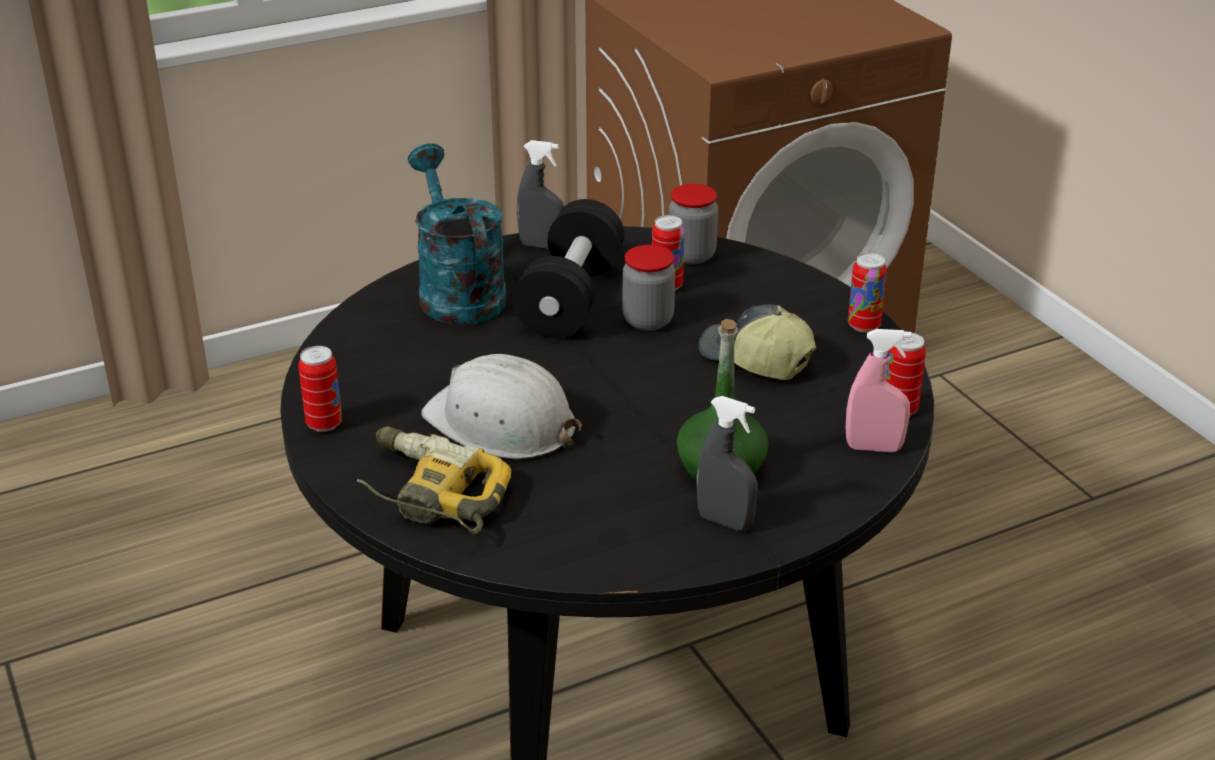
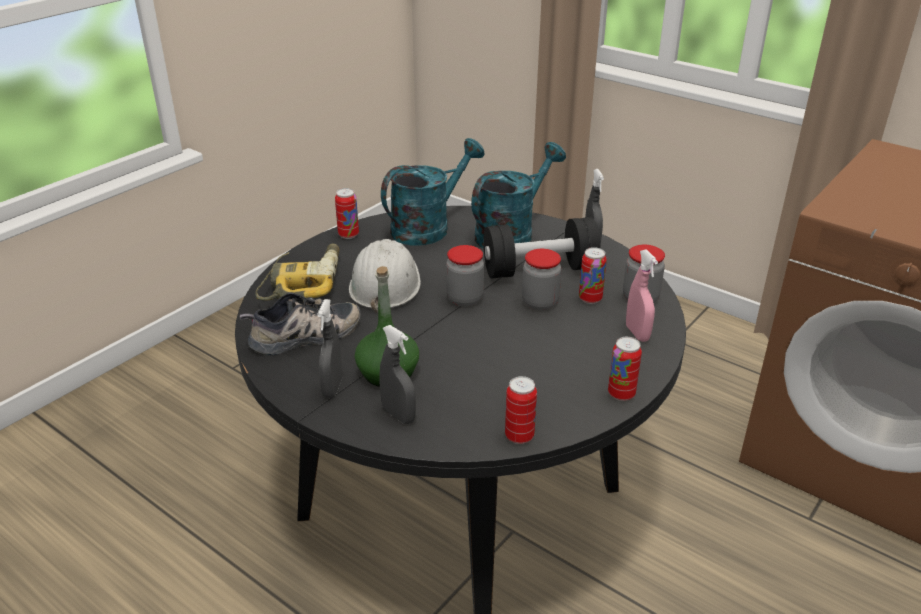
camera: 65 degrees right, 0 degrees up
cap [699,304,816,380] -> none
pink spray bottle [846,329,911,452] -> pink spray bottle moved to [626,249,658,342]
none -> shoe [239,293,360,355]
none -> grey spray bottle [379,325,416,424]
none -> turquoise watering can [381,138,484,245]
none -> jar [446,245,484,307]

